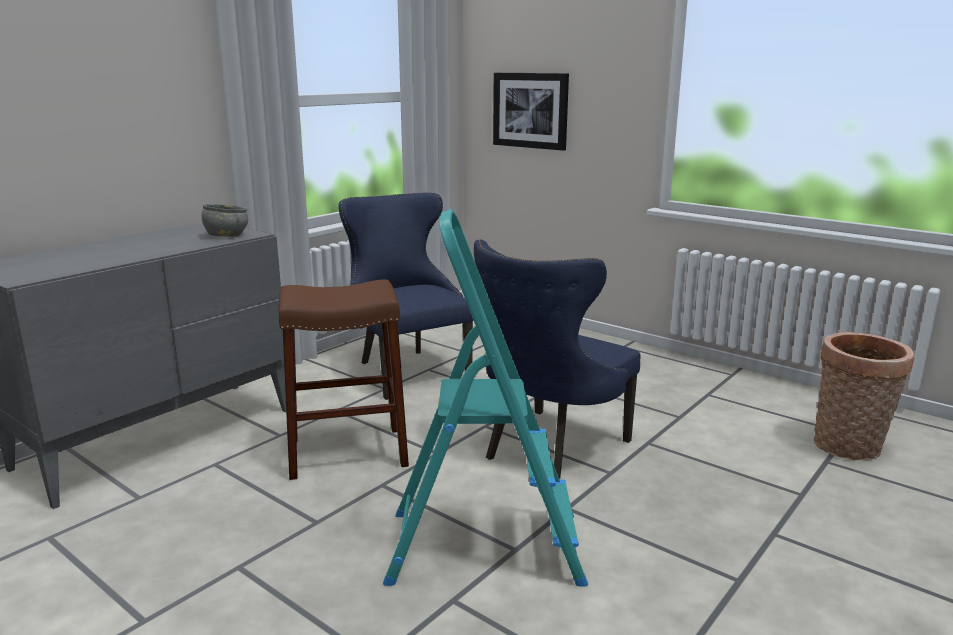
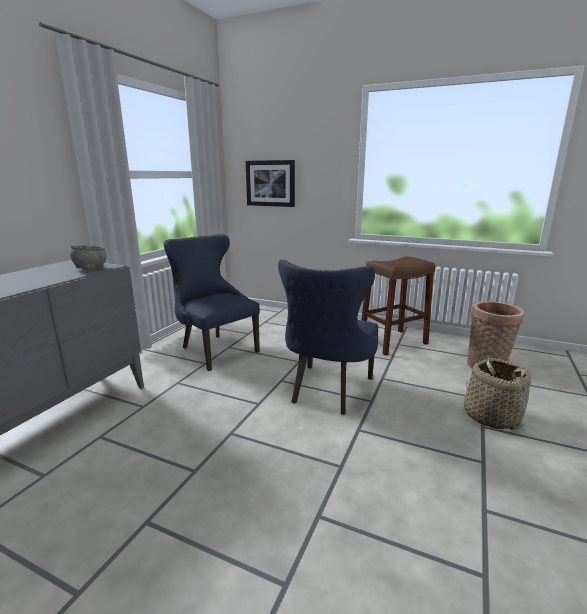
camera: 15 degrees left, 0 degrees up
brown stool [278,279,409,480] -> brown stool moved to [361,256,435,355]
turquoise step ladder [383,209,588,586] -> none
none -> basket [464,357,531,429]

